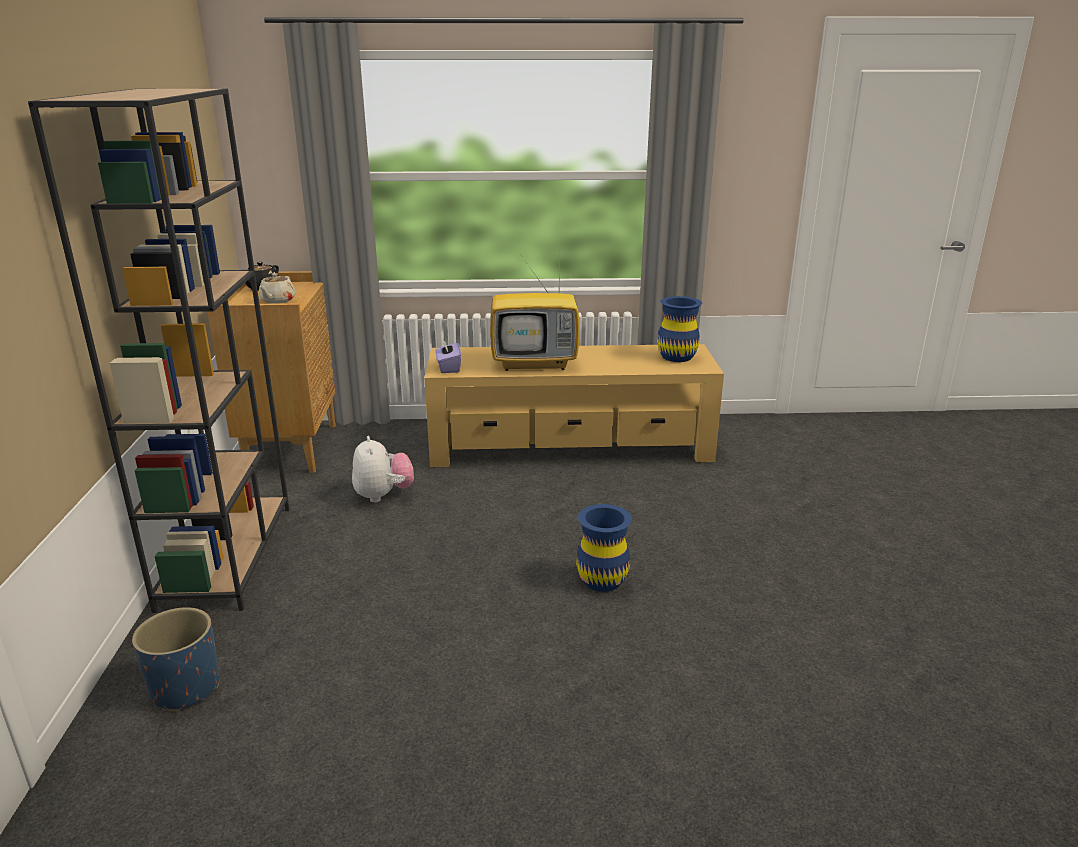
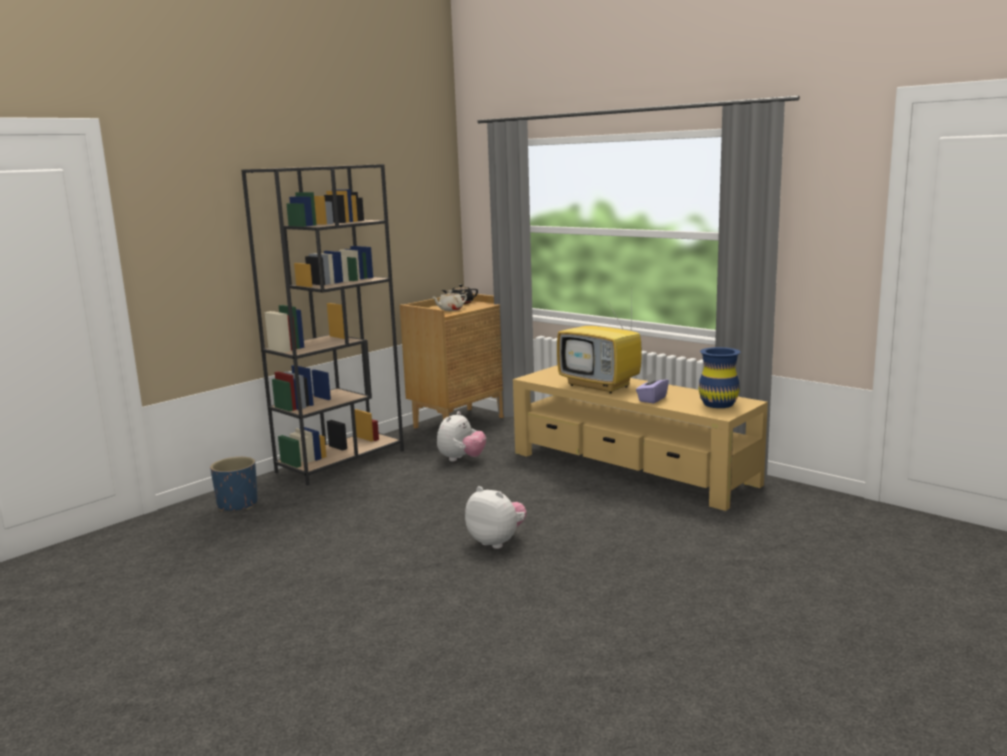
camera: 45 degrees right, 10 degrees down
purple tissue box [435,340,461,373] -> purple tissue box moved to [636,372,669,404]
blue vase [576,504,632,592] -> plush toy [465,486,527,549]

